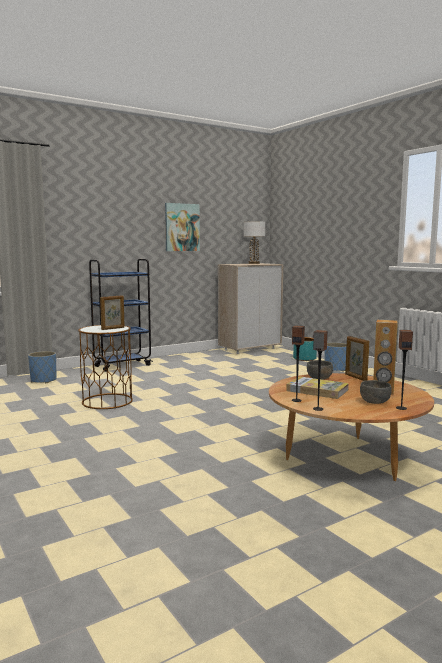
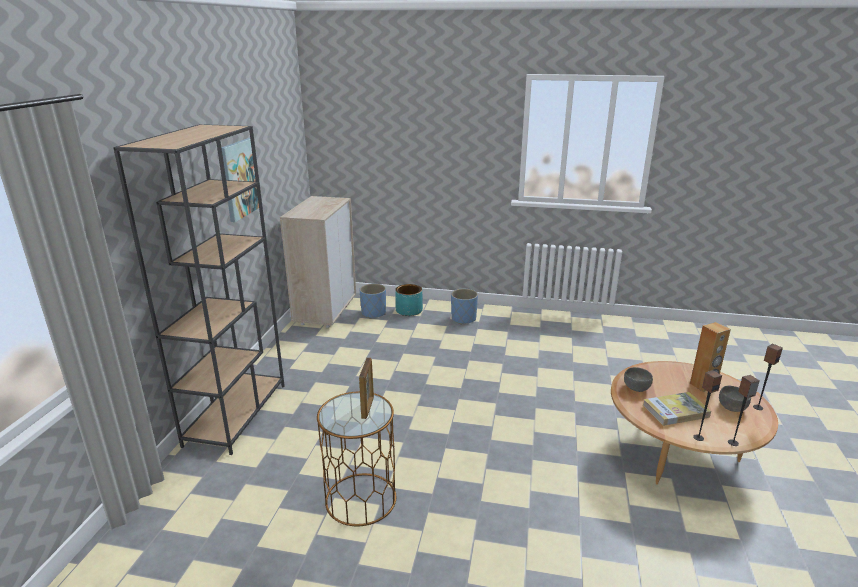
camera: 45 degrees left, 15 degrees up
blue planter [28,351,57,383] -> blue planter moved to [359,284,386,319]
blue cart [89,259,153,372] -> bookcase [113,124,285,455]
table lamp [244,221,265,264] -> none
picture frame [345,336,369,381] -> none

